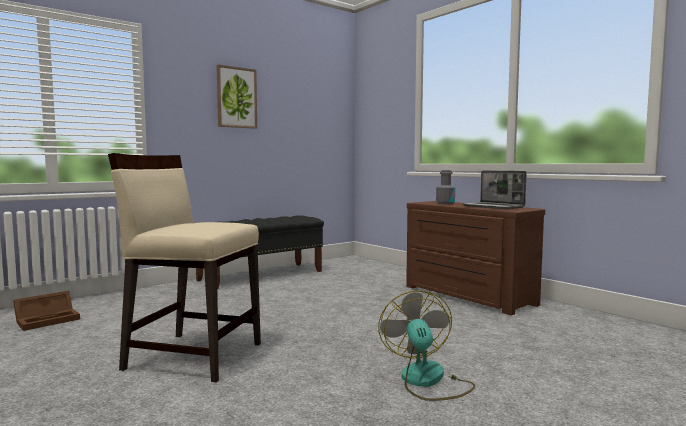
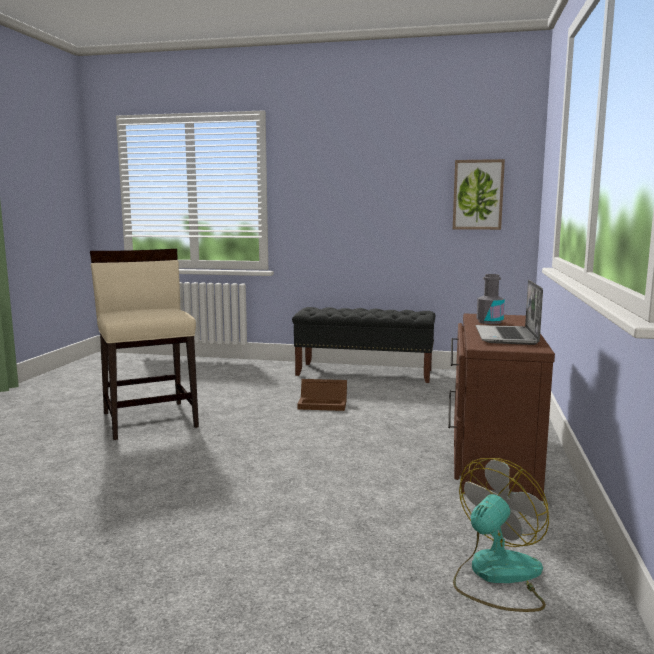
camera: 50 degrees right, 5 degrees up
brown storage box [13,291,80,331] -> brown storage box moved to [297,379,347,411]
picture [217,64,257,129] -> picture moved to [453,159,505,230]
fan [378,291,475,401] -> fan moved to [453,458,549,612]

